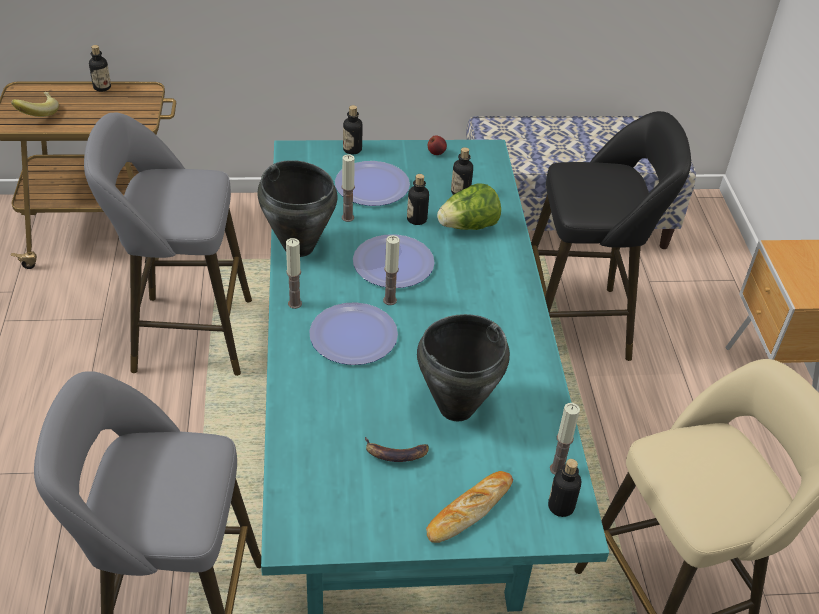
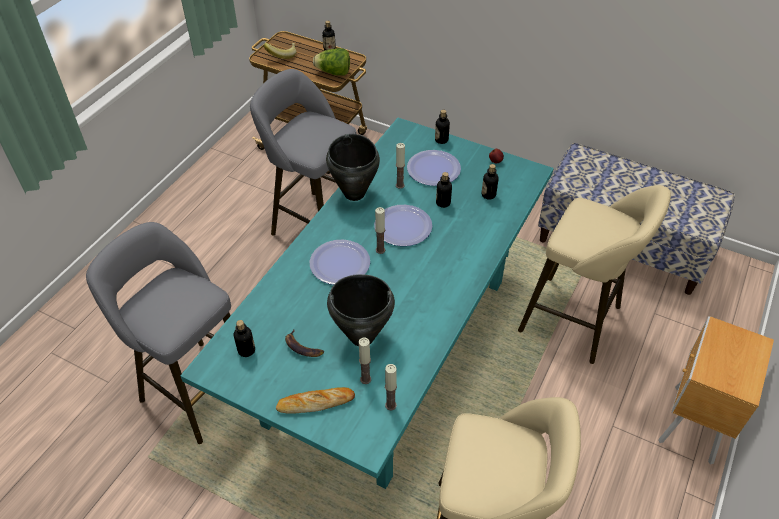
camera: 35 degrees right, 5 degrees up
candle [286,238,302,309] -> candle moved to [359,338,371,384]
lettuce [437,183,501,230] -> lettuce moved to [313,48,350,76]
black stool [531,111,691,361] -> beige stool [518,185,671,364]
bottle [548,459,581,517] -> bottle moved to [234,320,255,357]

